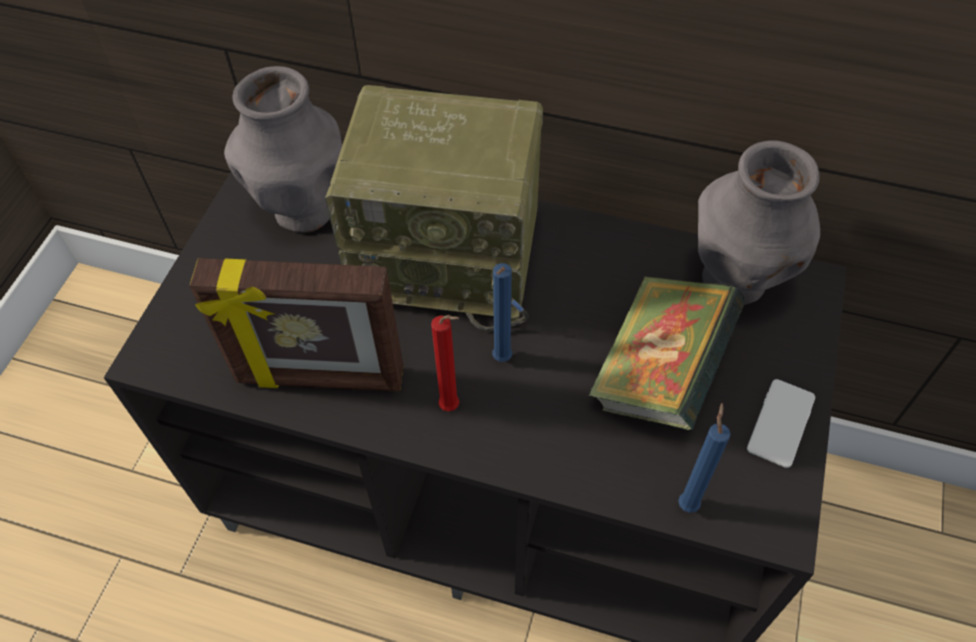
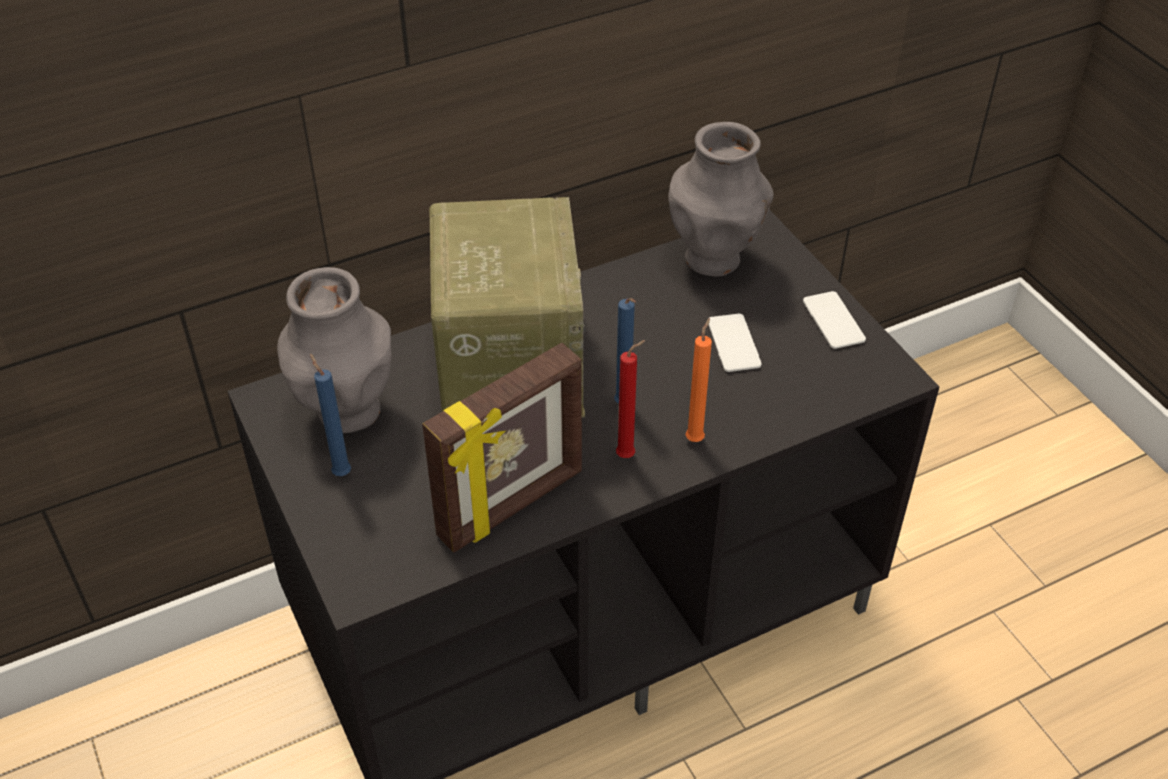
camera: 45 degrees left, 10 degrees down
radio [325,85,543,332] -> radio turned 60 degrees counterclockwise [429,197,586,418]
book [588,277,745,430] -> phone [709,314,761,372]
blue candle [678,403,731,513] -> blue candle moved to [310,354,351,476]
none -> orange candle [686,318,712,442]

